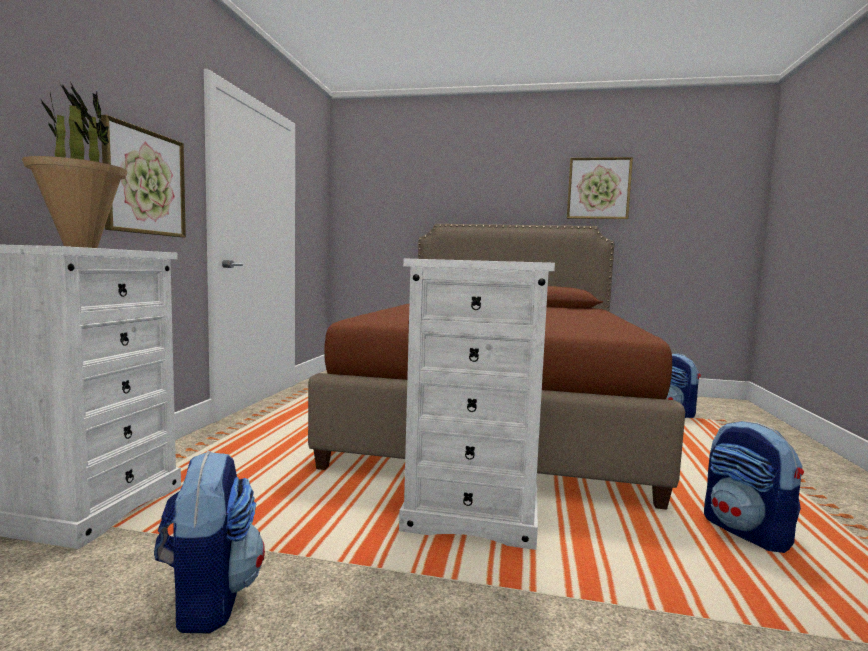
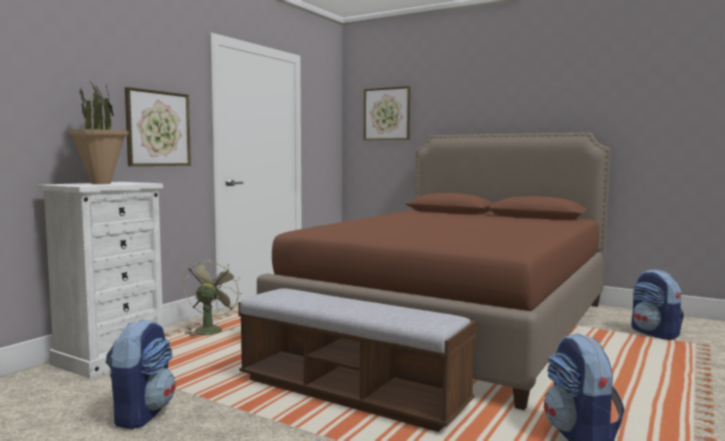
camera: 20 degrees right, 0 degrees up
white dresser [399,258,555,550] -> bench [238,288,477,432]
picture [567,157,633,219] -> picture moved to [364,86,410,140]
none -> green fan [183,258,242,338]

